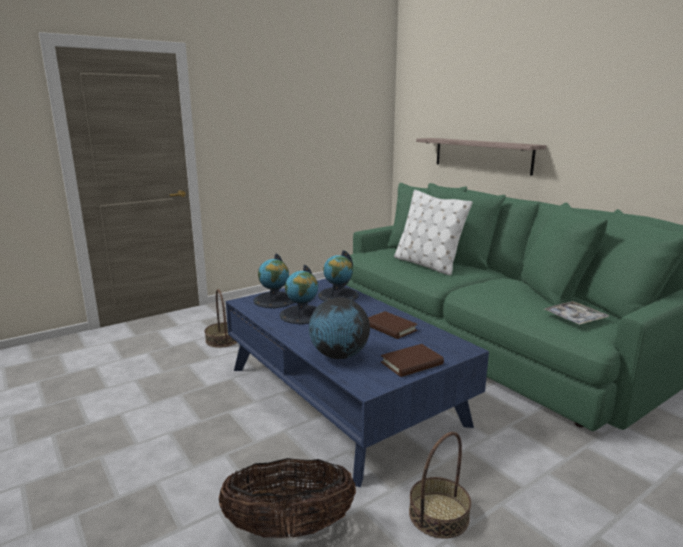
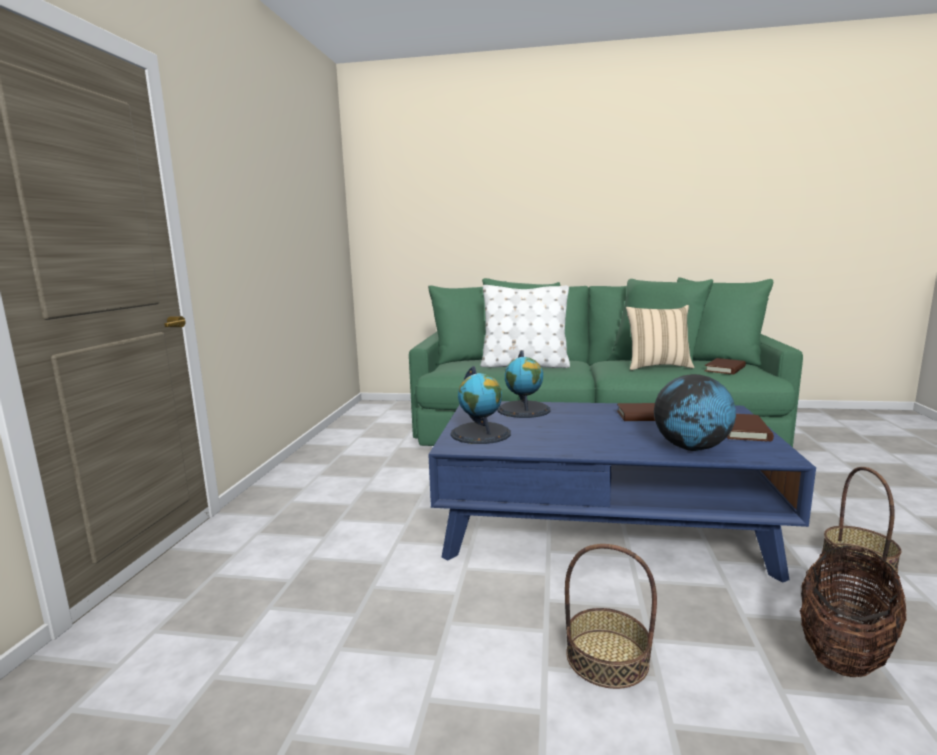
camera: 45 degrees left, 5 degrees down
basket [205,289,237,348] -> basket moved to [565,544,657,689]
globe [280,265,318,324] -> none
shelf [416,138,546,176] -> none
tray [543,301,609,325] -> brown book [705,358,746,375]
none -> beige pillow [626,305,694,370]

